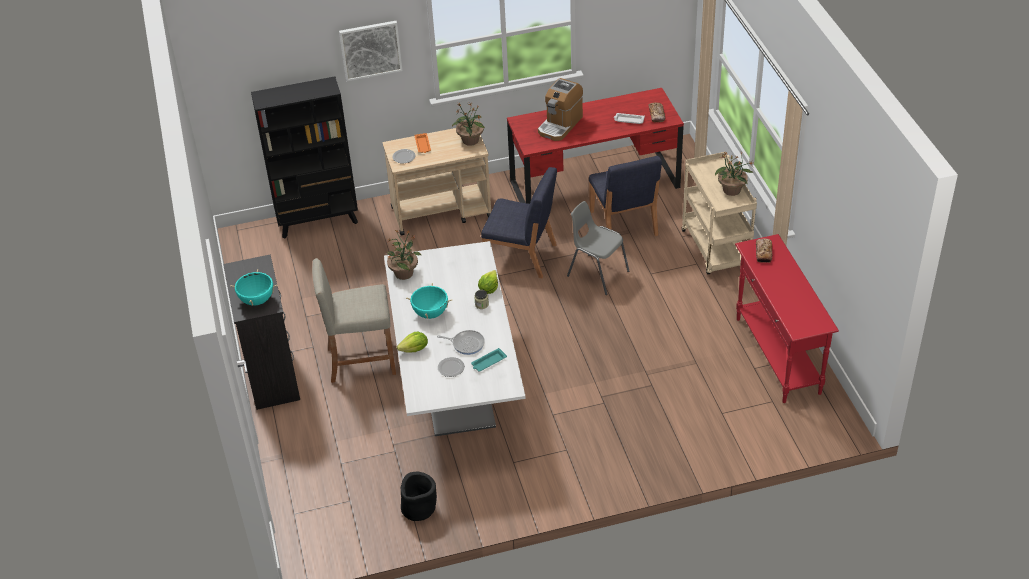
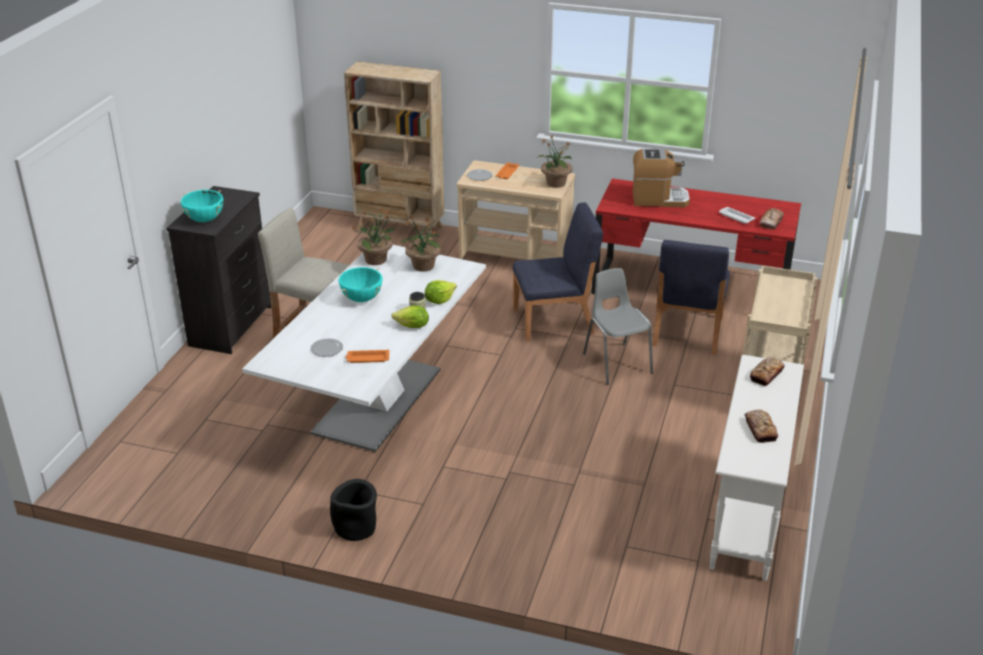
camera: 30 degrees right, 10 degrees down
black bookcase [251,76,358,239] -> beige bookcase [344,61,444,241]
picture [339,21,402,81] -> none
lettuce [397,332,428,353] -> lettuce moved to [392,306,429,328]
black planter [401,472,437,521] -> black planter moved to [330,479,377,541]
frying pan [437,330,485,355] -> none
turquoise tray [471,348,507,372] -> orange tray [345,349,389,363]
blue chair [481,167,557,278] -> blue chair turned 60 degrees counterclockwise [513,202,603,341]
coffee machine [538,78,583,141] -> coffee machine turned 150 degrees counterclockwise [633,149,690,207]
potted plant [715,151,754,196] -> potted plant moved to [400,215,441,272]
red console table [735,234,839,403] -> white console table [710,355,804,581]
none -> bread [745,409,778,443]

